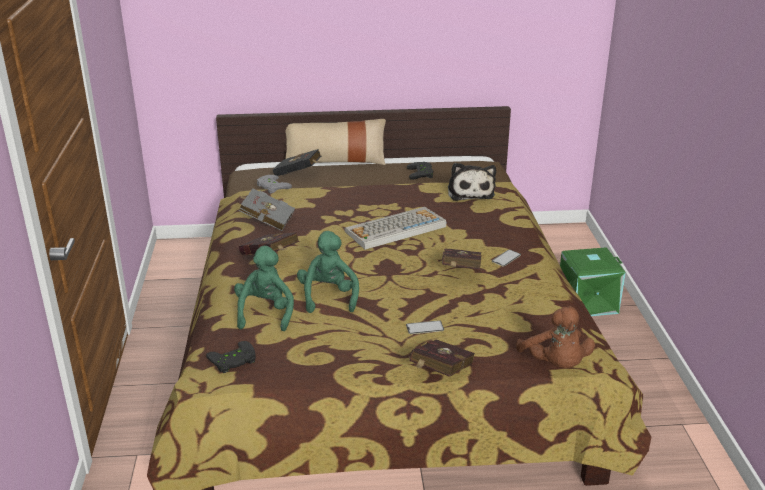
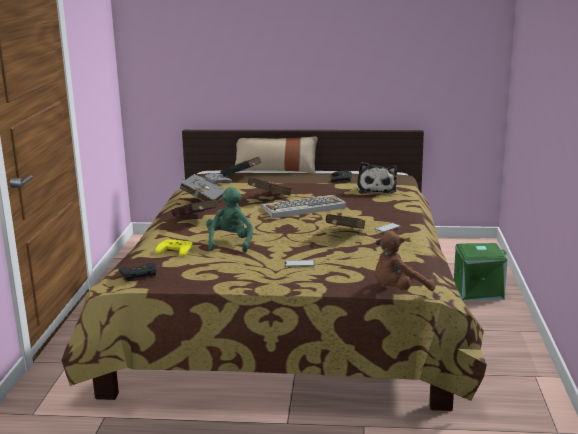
camera: 10 degrees right, 10 degrees down
green plush toy [234,246,294,331] -> yellow game controller [155,239,193,257]
red book [409,339,475,377] -> red book moved to [248,178,292,196]
brown plush toy [516,306,595,368] -> brown plush toy turned 75 degrees clockwise [375,231,435,291]

